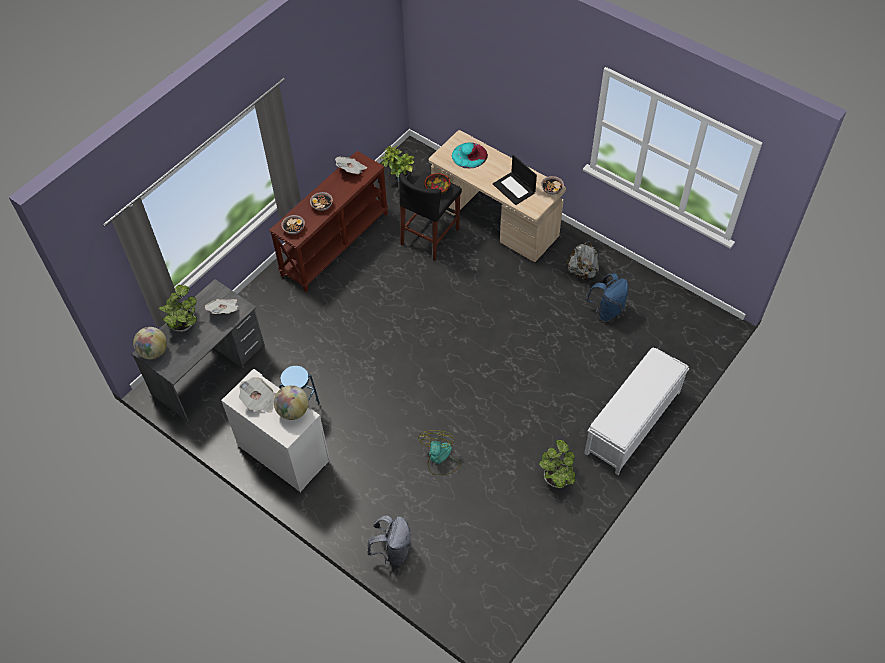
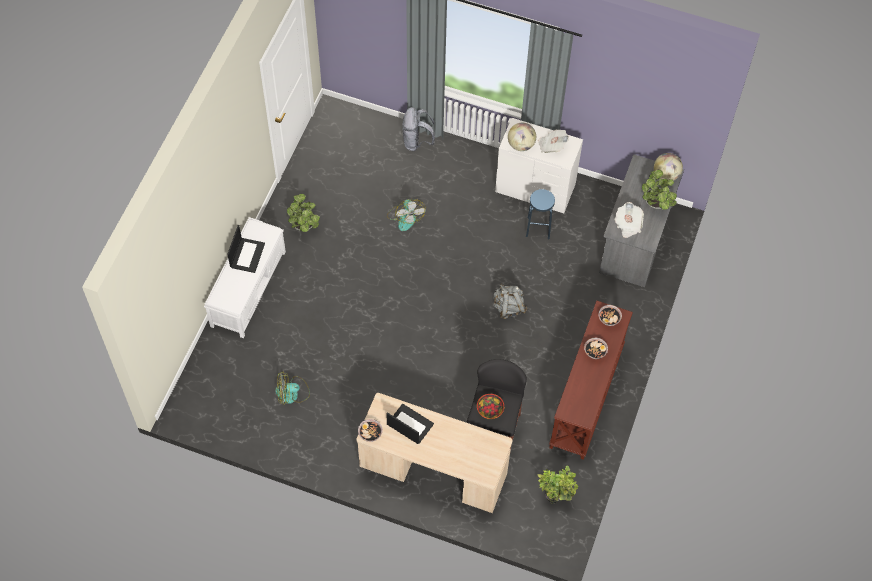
camera: 160 degrees right, 5 degrees up
newspaper [335,157,367,174] -> none
turquoise hat [452,142,488,169] -> none
grey backpack [567,241,599,281] -> grey backpack moved to [493,284,527,319]
blue backpack [586,273,628,322] -> fan [275,371,310,405]
none -> laptop [227,225,265,273]

